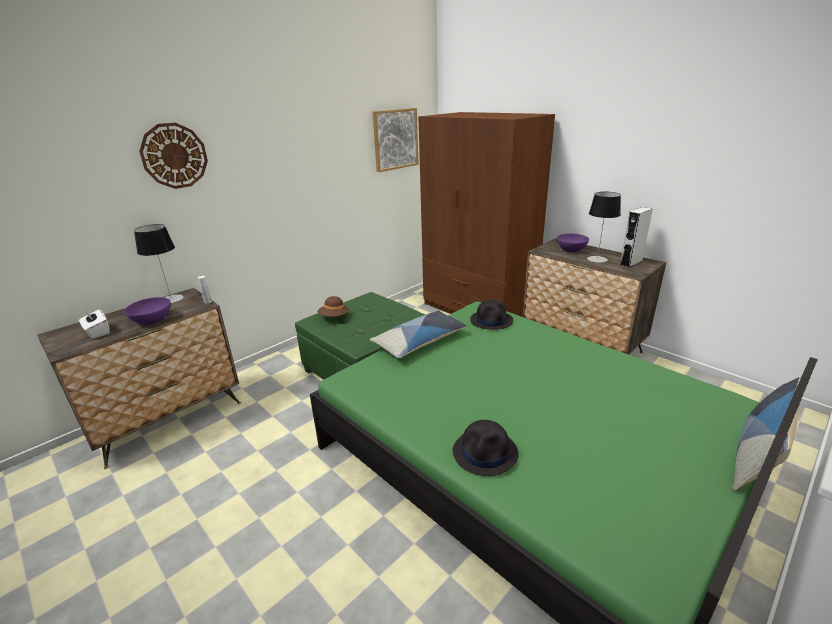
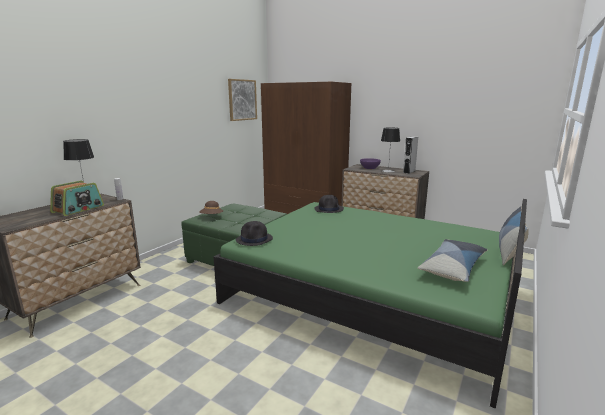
camera: 15 degrees left, 10 degrees down
white tissue box [79,309,110,339] -> none
purple bowl [124,297,171,325] -> radio [50,181,104,216]
wall clock [139,123,208,189] -> none
pillow [370,310,467,358] -> pillow moved to [418,239,488,282]
black hat [453,420,518,476] -> black hat moved to [236,221,273,246]

